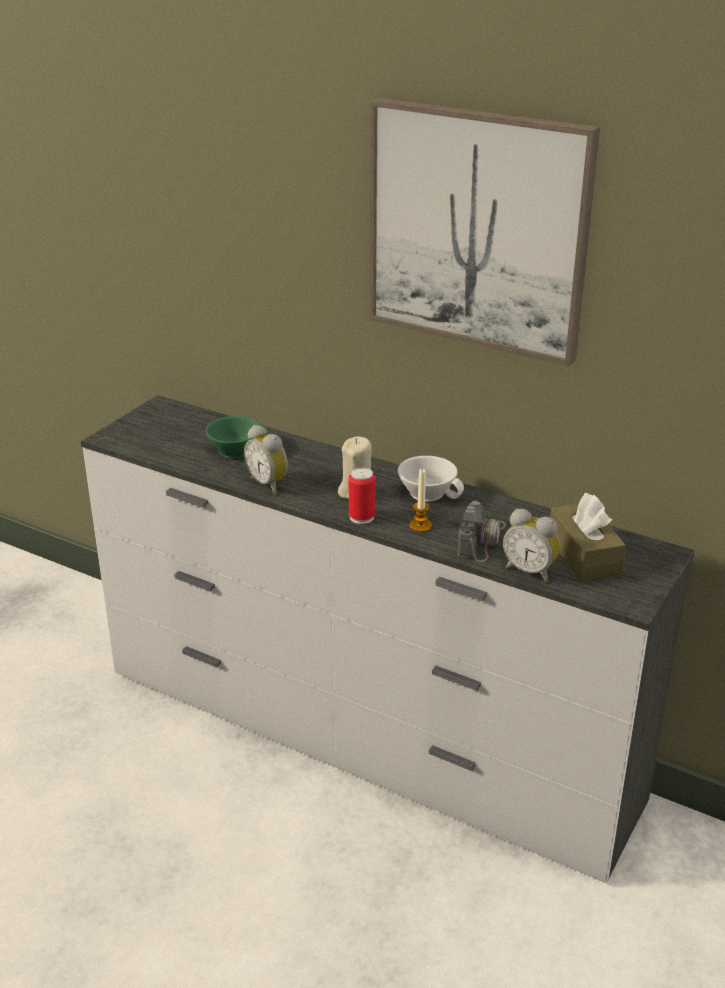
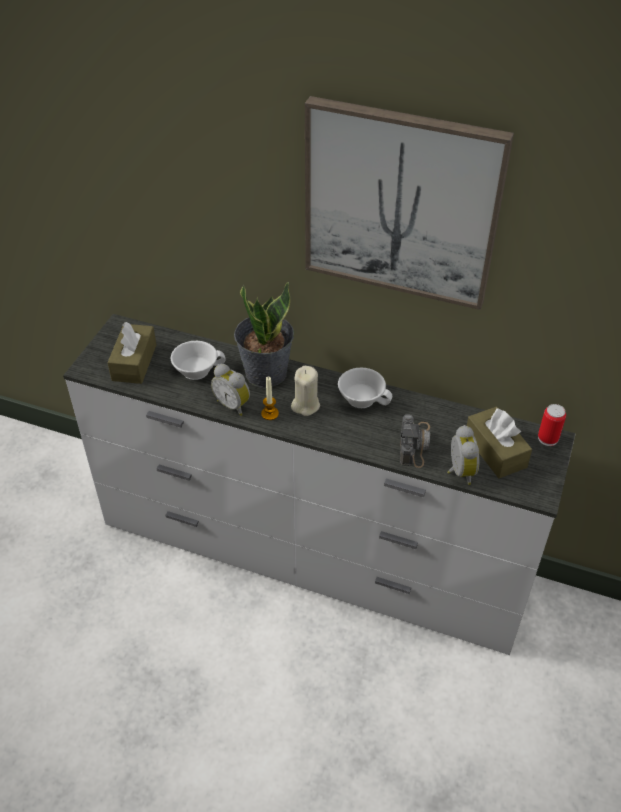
camera: 10 degrees left, 15 degrees up
green cup [205,416,271,458] -> white cup [171,341,226,380]
can [349,468,375,524] -> can moved to [538,404,566,446]
candle [409,468,432,532] -> candle moved to [261,376,279,420]
alarm clock [503,509,560,582] -> alarm clock turned 120 degrees counterclockwise [447,425,479,485]
none -> brown tissue box [107,322,157,384]
none -> potted plant [234,282,294,388]

